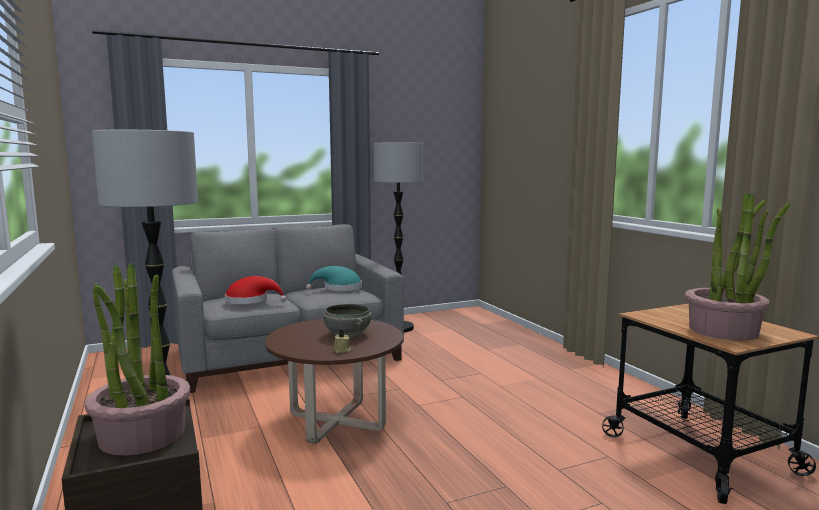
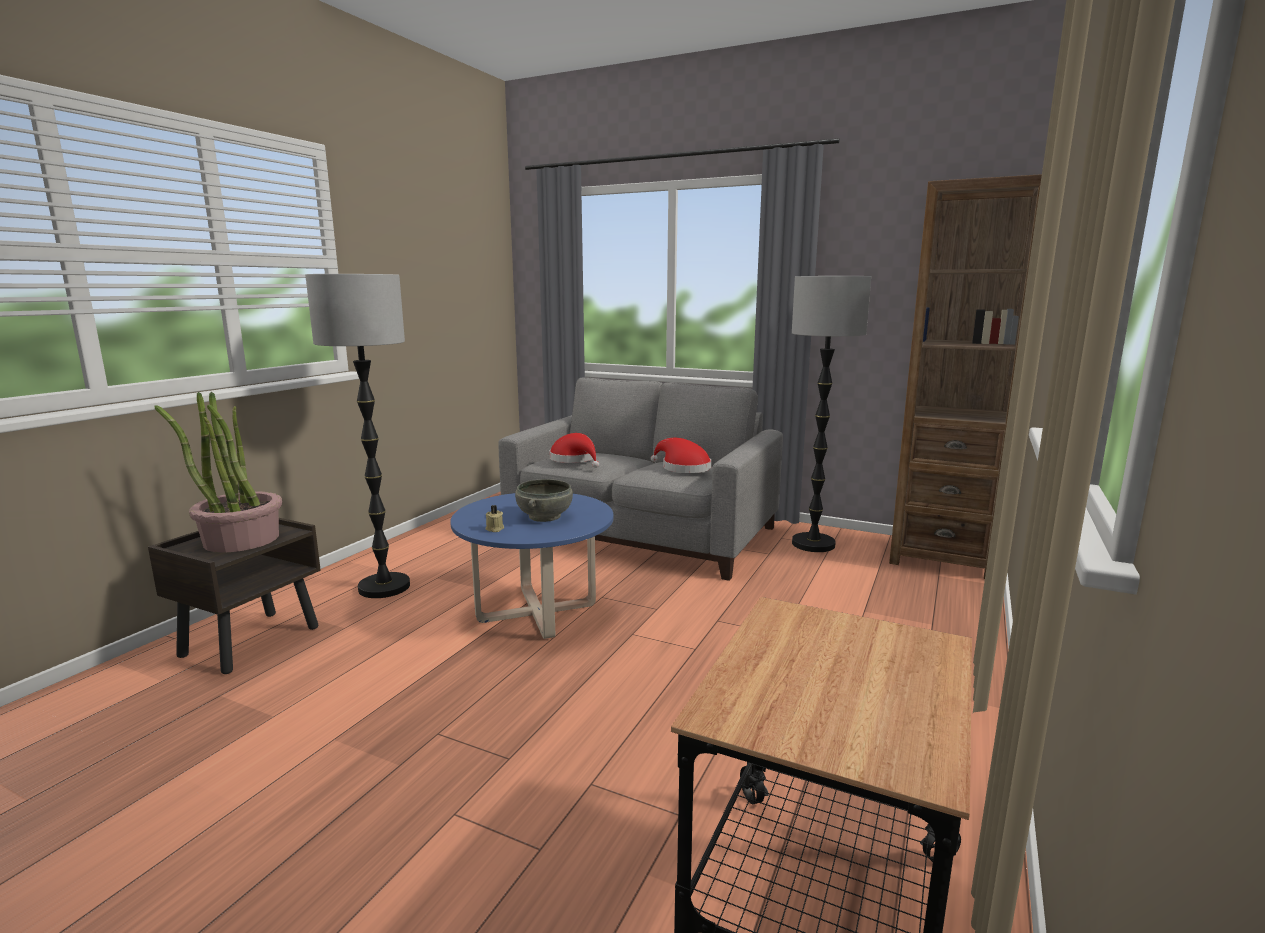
camera: 50 degrees right, 5 degrees up
brown coffee table [265,319,403,444] -> blue coffee table [450,493,613,639]
turquoise hat [306,266,362,291] -> red hat [651,438,711,473]
potted plant [685,192,790,340] -> none
none -> brown bookcase [889,174,1042,579]

